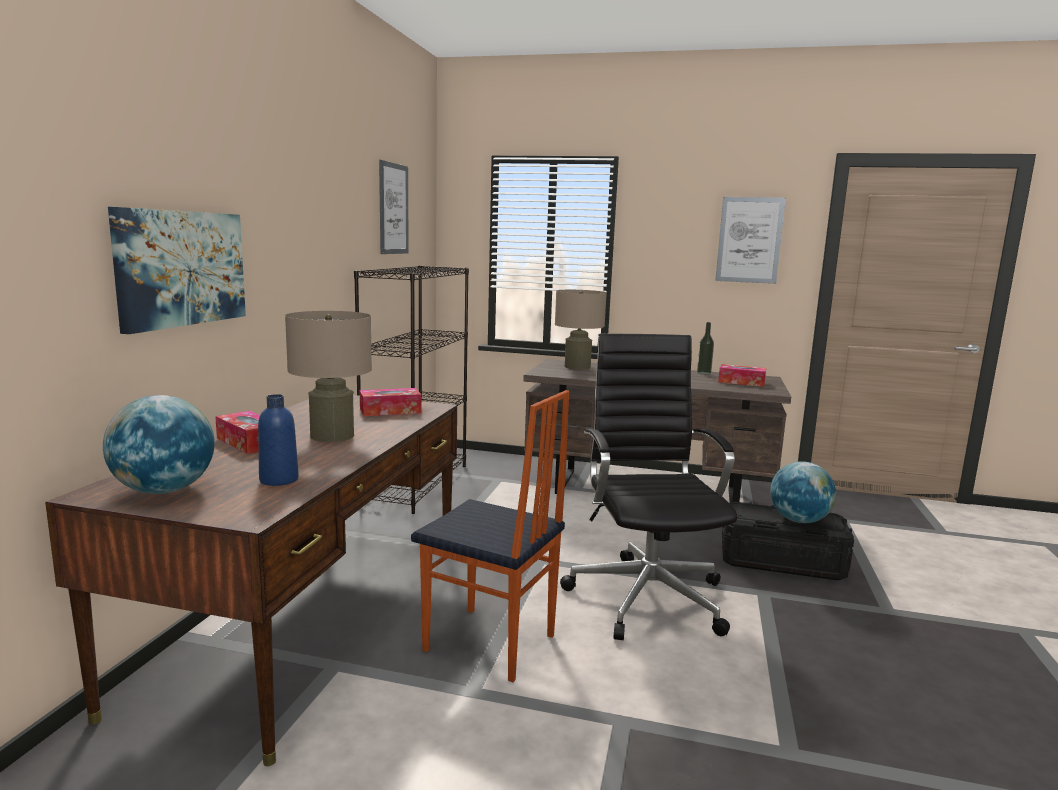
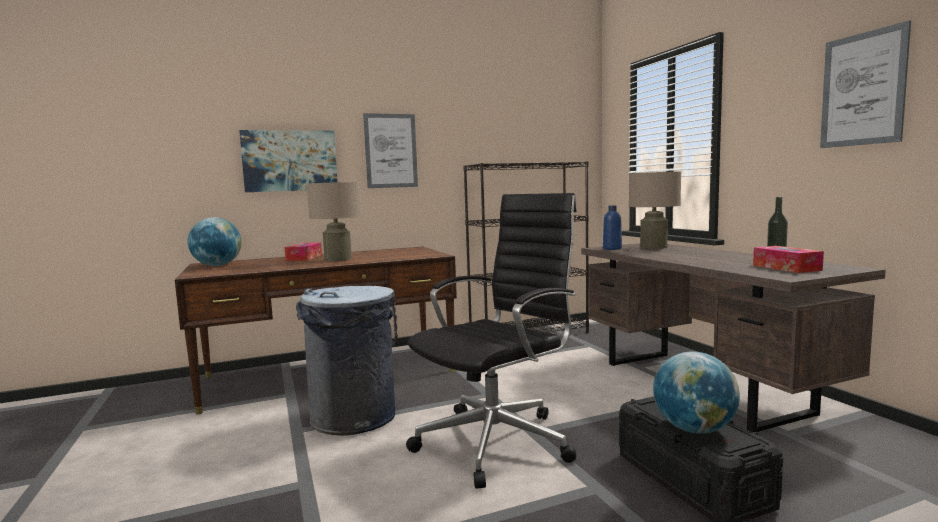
camera: 55 degrees right, 5 degrees down
blue bottle [258,394,299,486] -> blue bottle moved to [603,205,622,250]
tissue box [360,388,421,416] -> none
picture [379,160,409,254] -> picture moved to [363,113,418,188]
chair [411,390,569,682] -> grey trash can [296,286,398,436]

